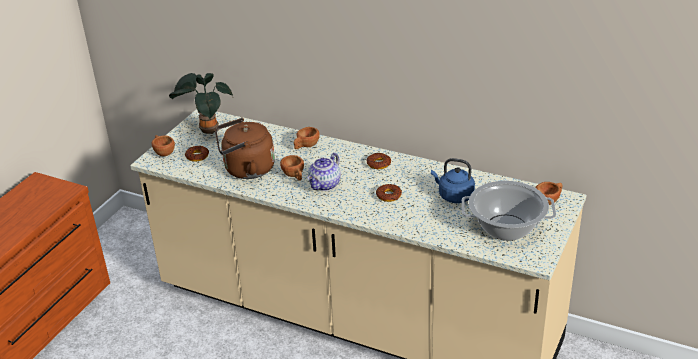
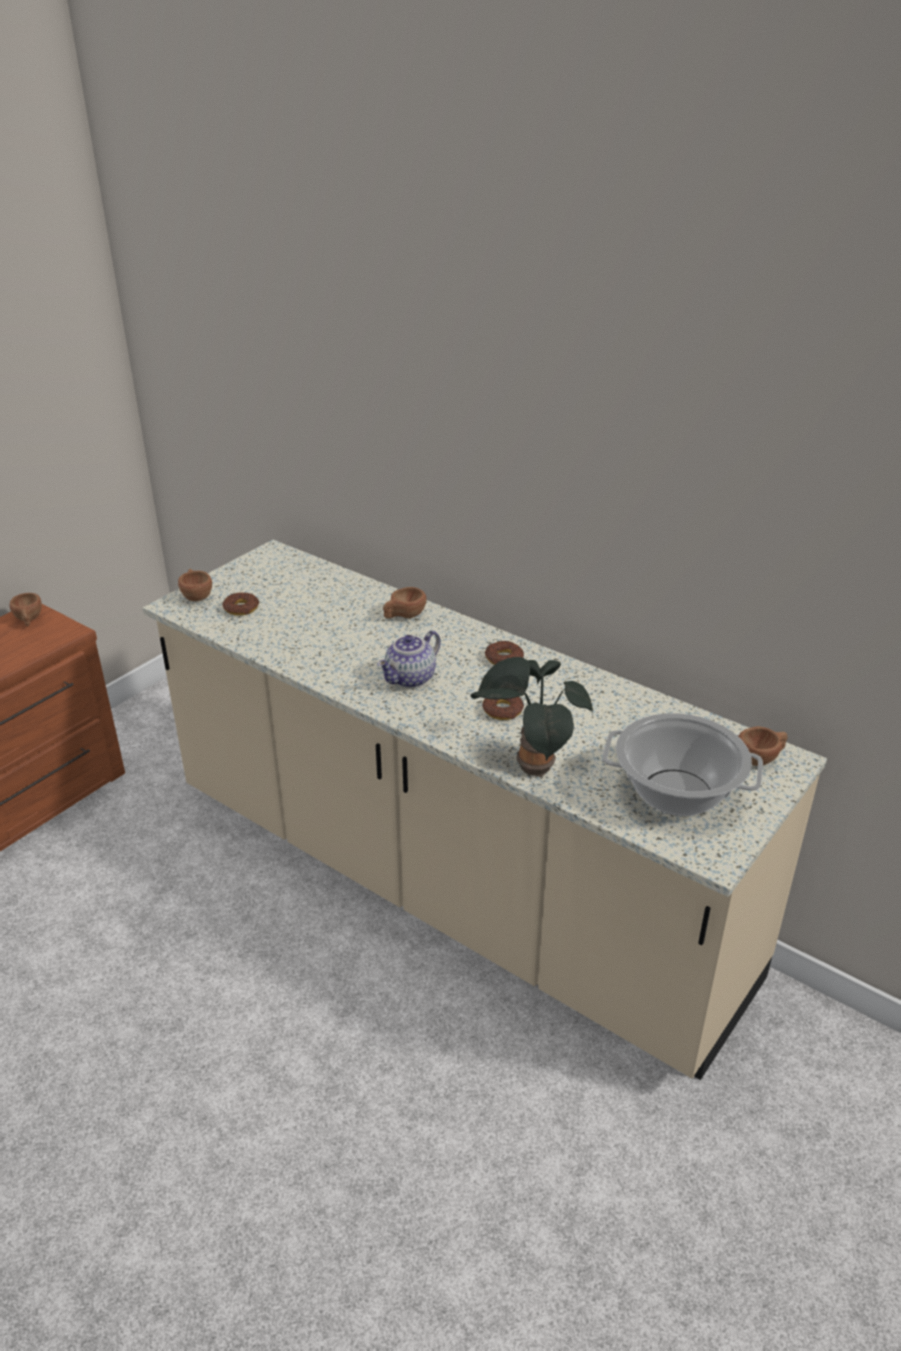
camera: 10 degrees right, 0 degrees up
potted plant [169,73,233,134] -> potted plant moved to [471,657,593,777]
brown kettle [215,118,275,179] -> none
brown cup [280,155,304,181] -> brown cup moved to [10,593,42,627]
blue kettle [431,158,475,203] -> none

